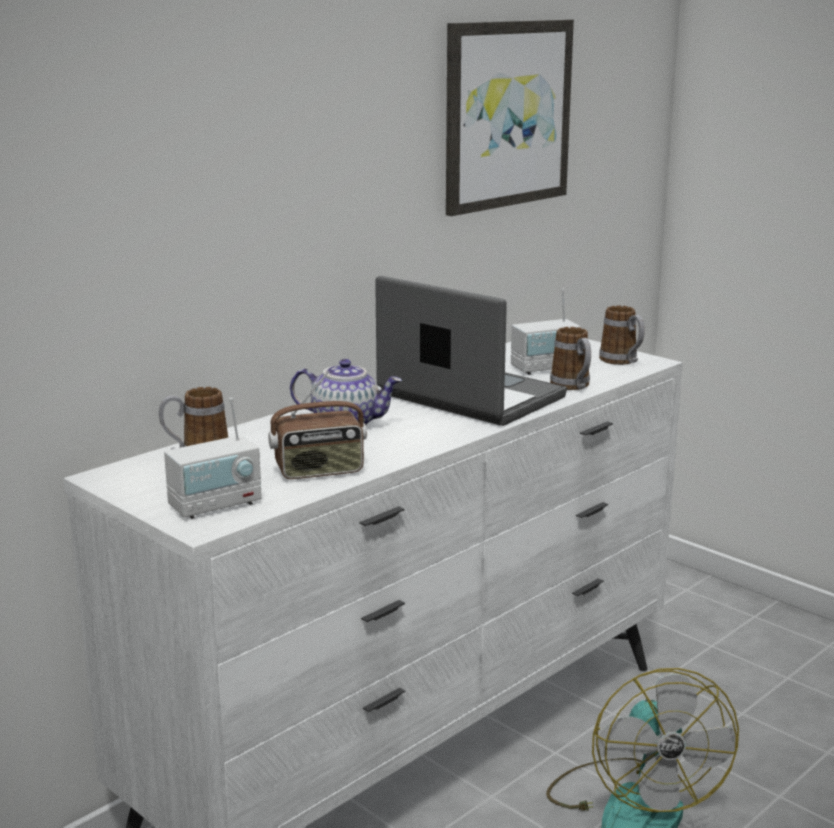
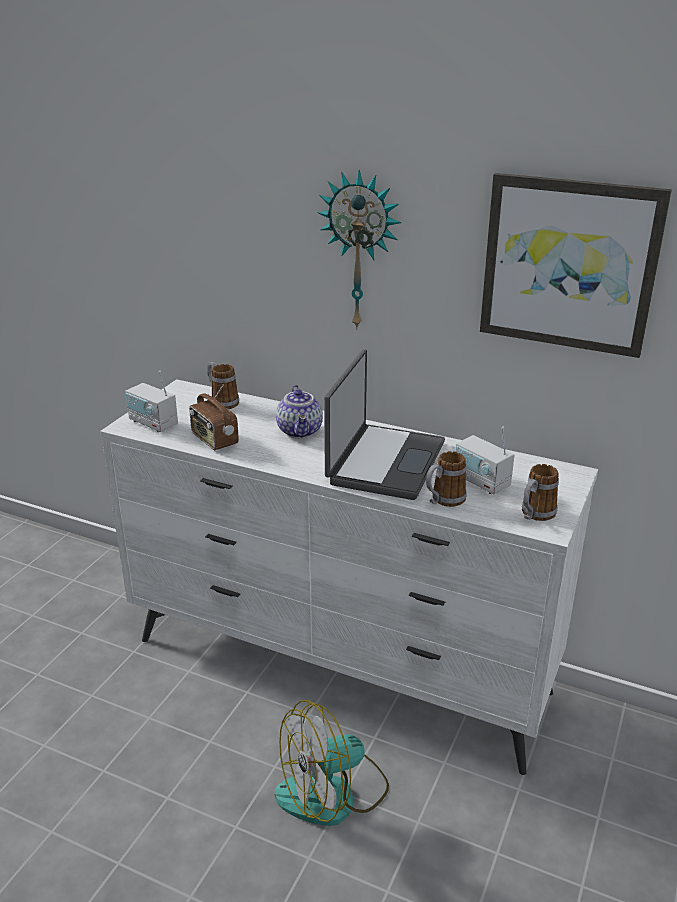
camera: 70 degrees right, 10 degrees up
none -> wall clock [317,170,401,330]

